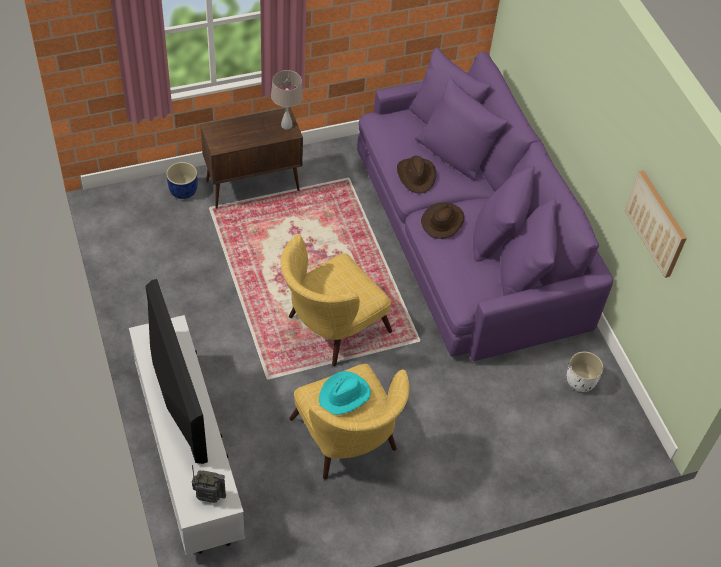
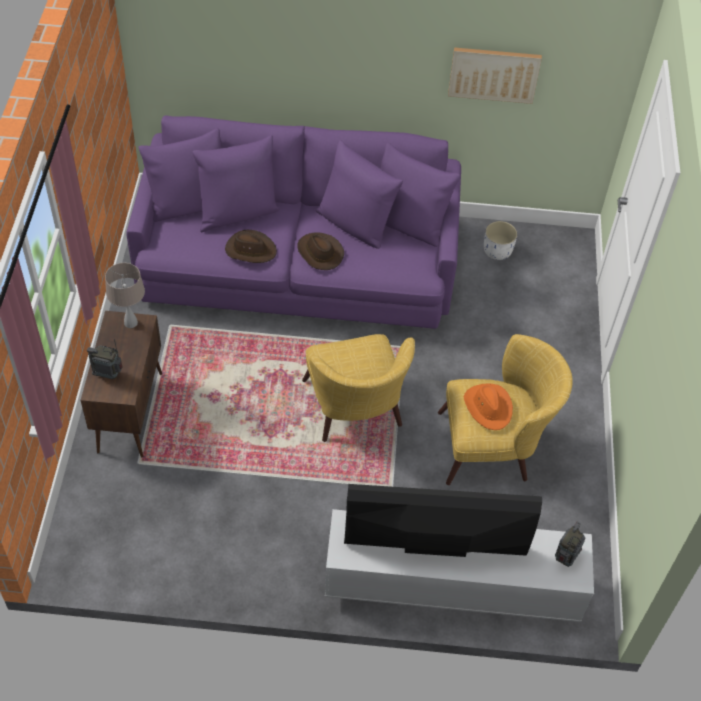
camera: 65 degrees left, 0 degrees up
blue planter [166,162,197,199] -> none
turquoise hat [319,371,371,415] -> orange hat [464,383,513,430]
none -> radio [87,339,122,379]

